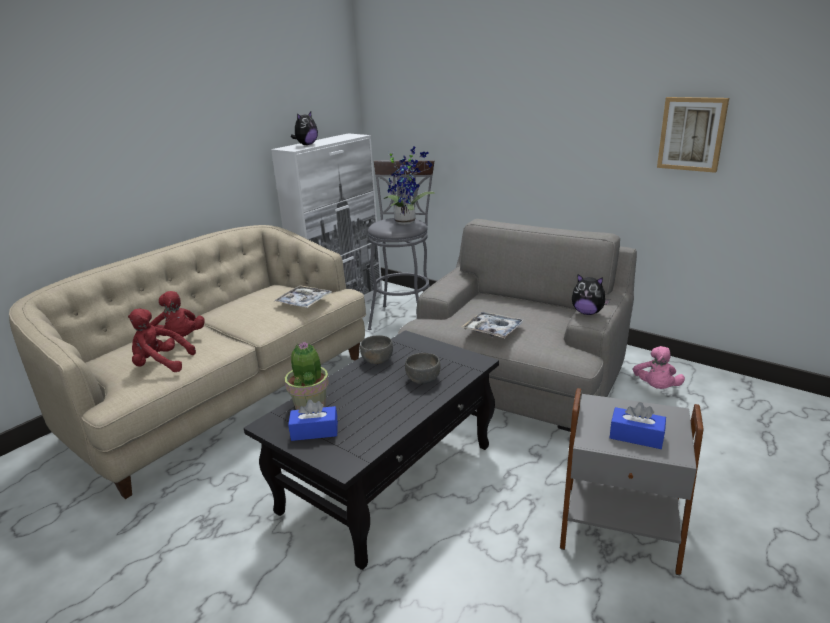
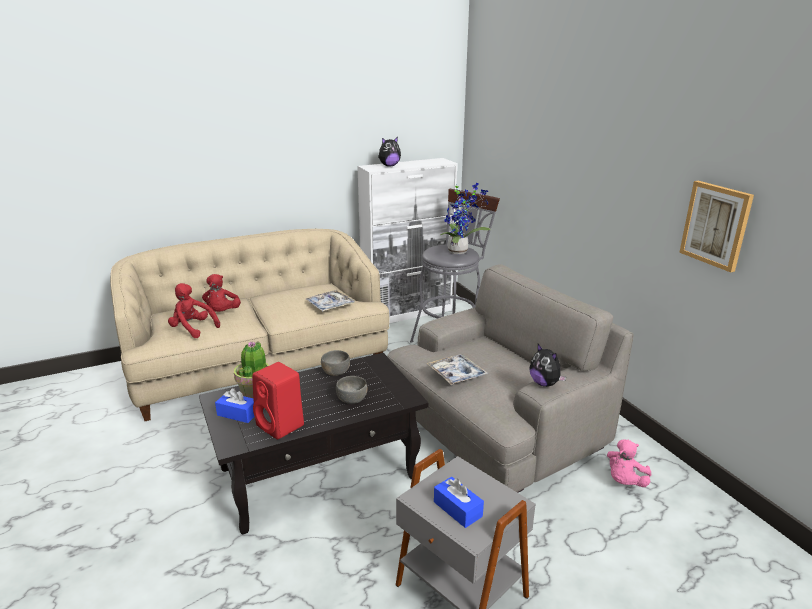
camera: 25 degrees right, 0 degrees up
none -> red speaker [252,362,304,439]

